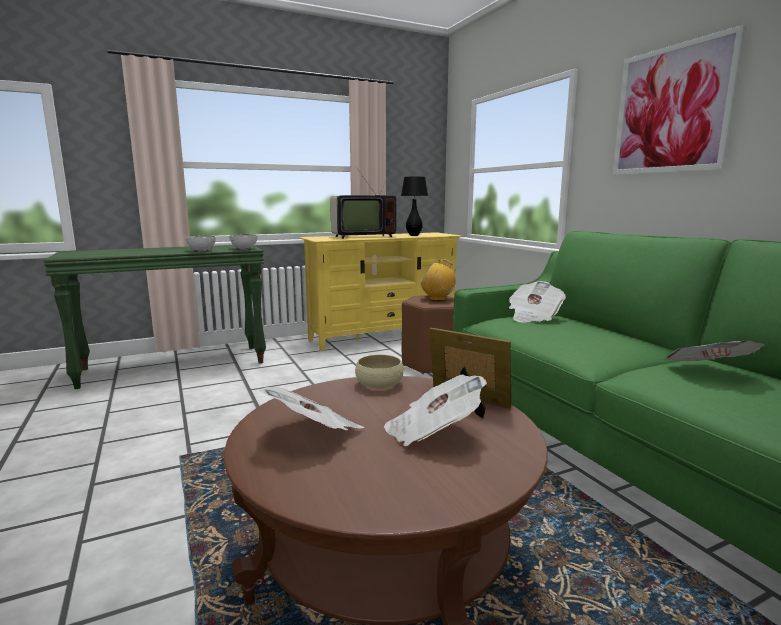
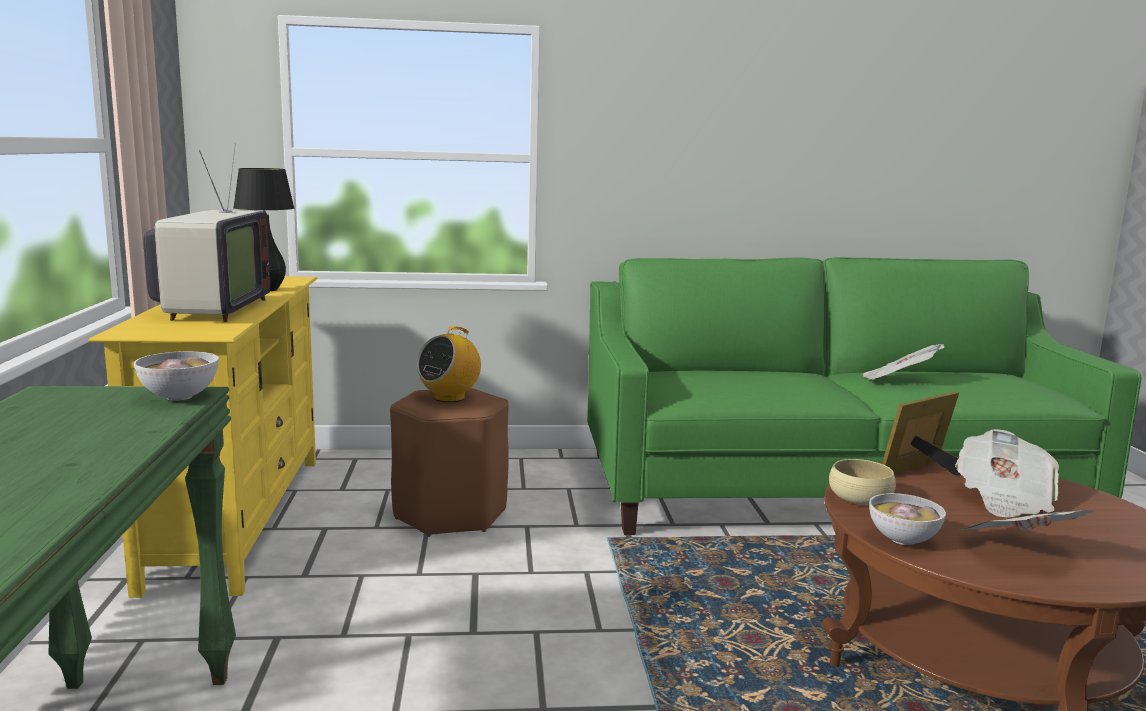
camera: 70 degrees left, 0 degrees up
bowl [185,236,216,252] -> bowl moved to [869,493,946,545]
newspaper [509,281,566,322] -> none
picture [613,24,746,175] -> none

